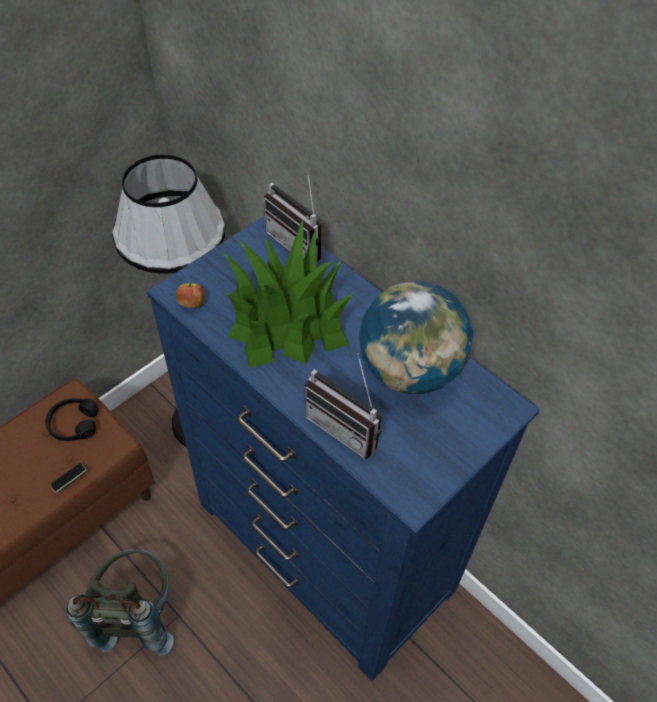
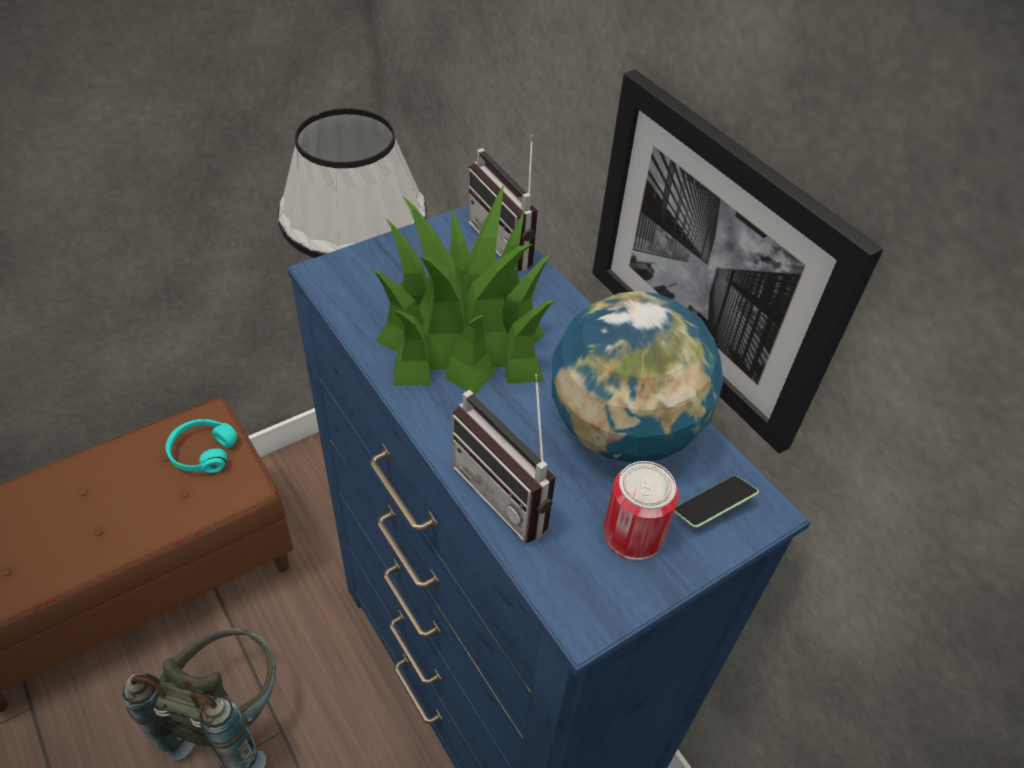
camera: 10 degrees right, 5 degrees down
black headphones [45,398,98,441] -> turquoise headphones [165,419,237,473]
phone [50,463,86,493] -> phone moved to [674,476,759,528]
apple [175,282,205,308] -> none
none -> picture [592,70,883,454]
none -> can [604,461,679,560]

